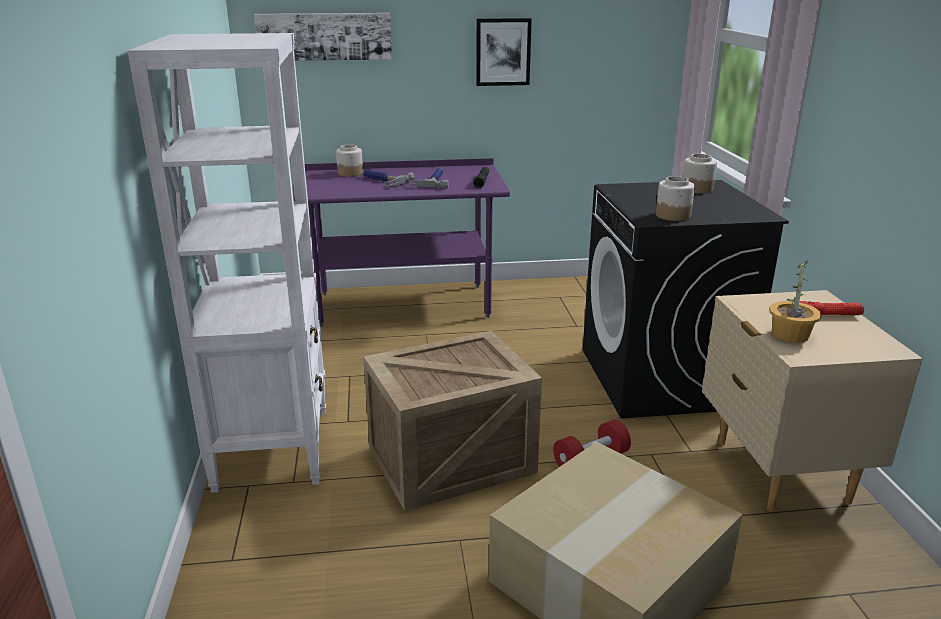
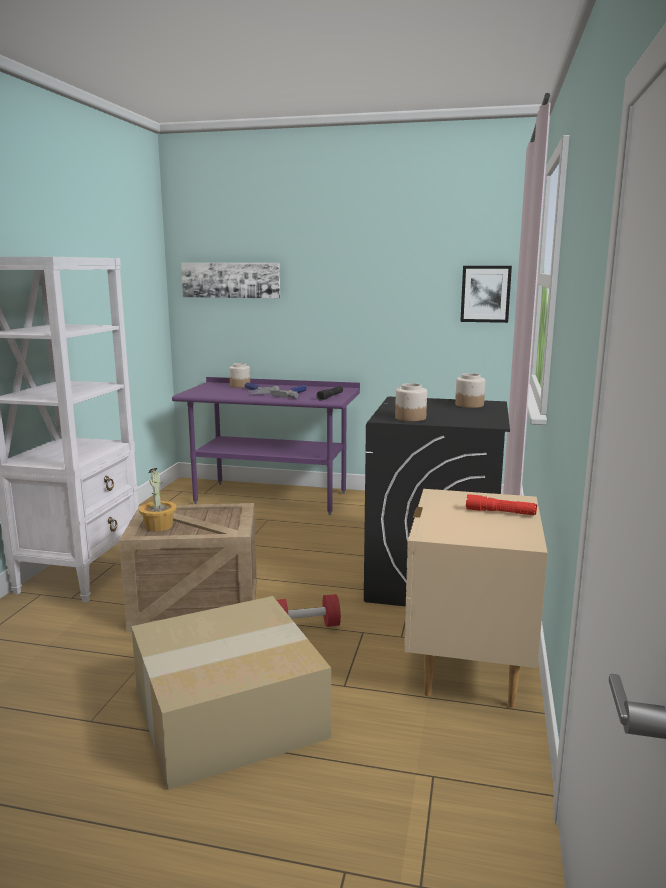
camera: 20 degrees right, 10 degrees down
picture [476,18,532,86] -> picture moved to [460,266,512,323]
potted plant [769,260,822,343] -> potted plant moved to [139,468,177,532]

